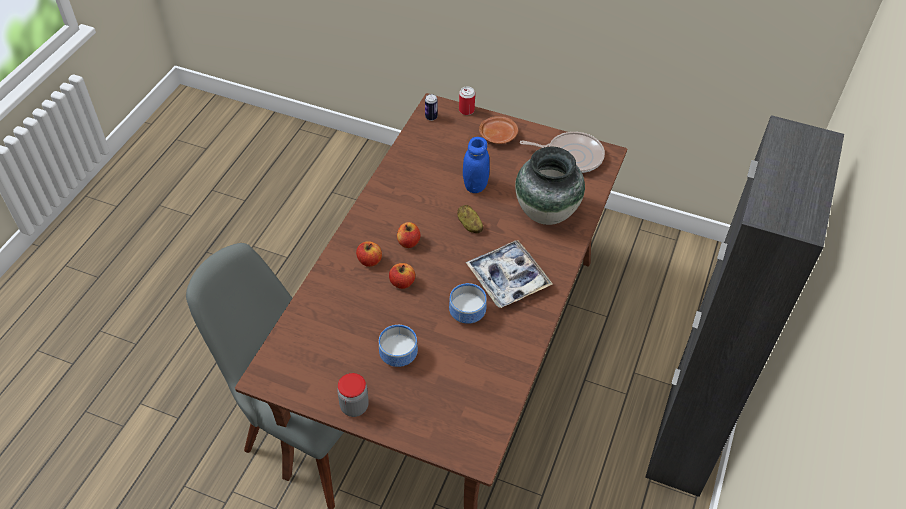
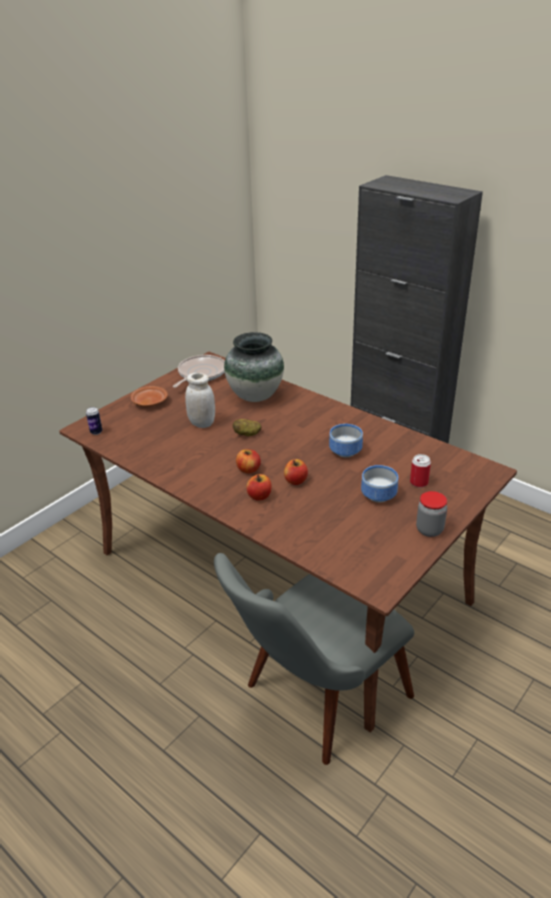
camera: 70 degrees left, 15 degrees down
can [459,86,475,115] -> can moved to [410,454,431,487]
blue jar [463,137,490,193] -> white jar [185,373,215,428]
tray [465,240,553,308] -> none

